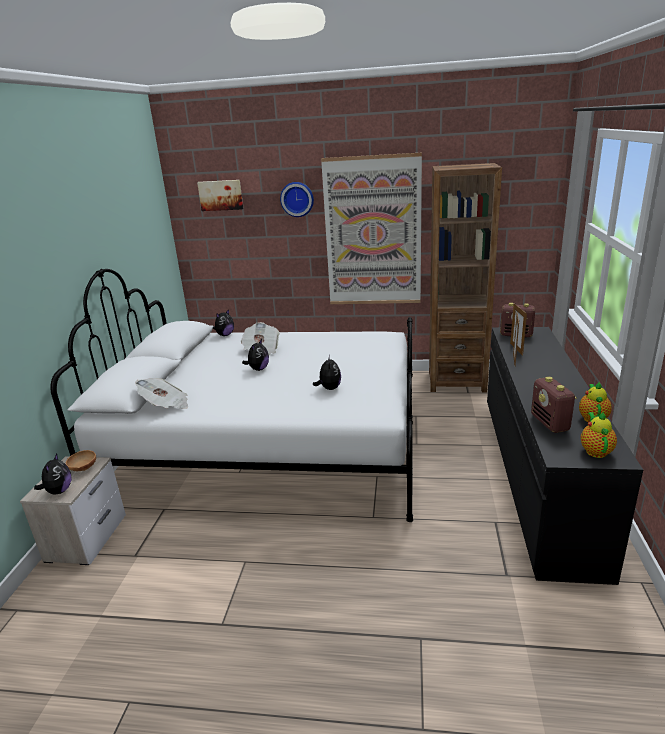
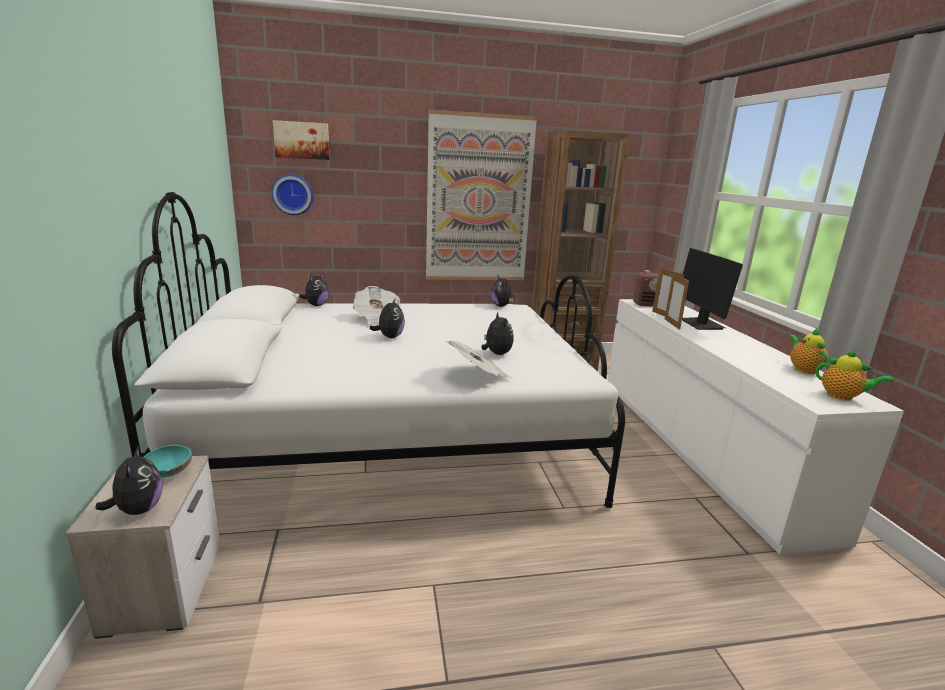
camera: 20 degrees left, 5 degrees down
brown bowl [66,450,96,471] -> turquoise bowl [144,445,192,477]
newspaper [135,378,188,409] -> newspaper moved to [445,340,512,378]
wall clock [280,182,314,217] -> wall clock moved to [272,174,313,215]
black dresser [487,327,643,585] -> white dresser [608,299,904,555]
radio [531,376,577,433] -> none
teapot [581,412,617,458] -> teapot turned 135 degrees clockwise [815,349,893,401]
none -> plush toy [491,276,514,307]
none -> monitor [682,248,743,330]

